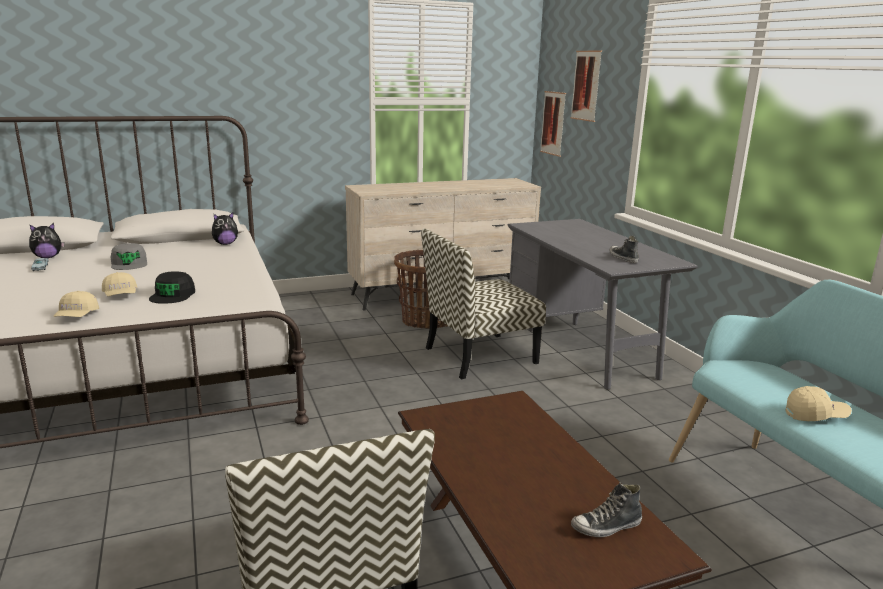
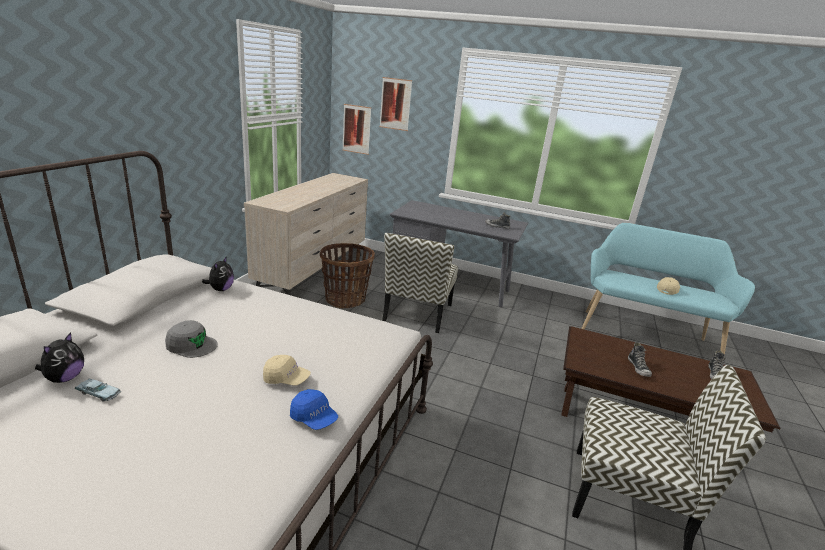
camera: 50 degrees left, 5 degrees up
beige cap [53,291,99,317] -> blue cap [290,389,338,430]
black cap [149,271,195,304] -> none
none -> shoe [628,342,652,377]

